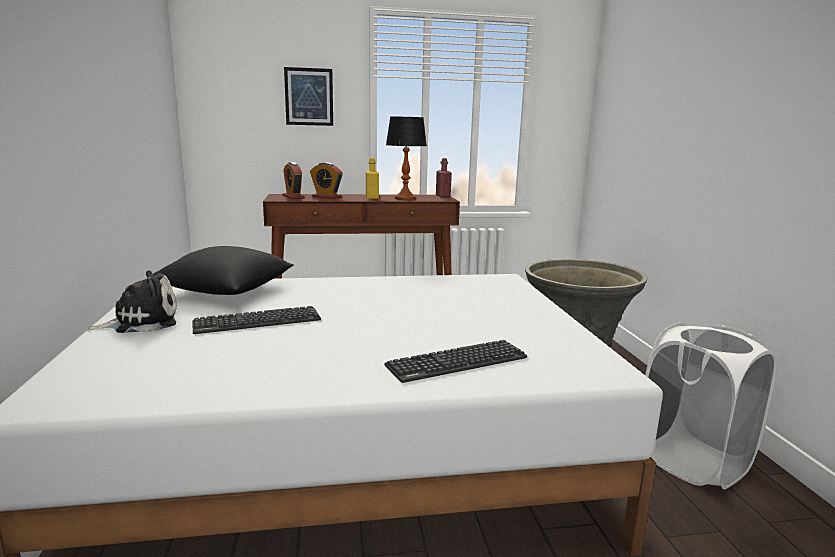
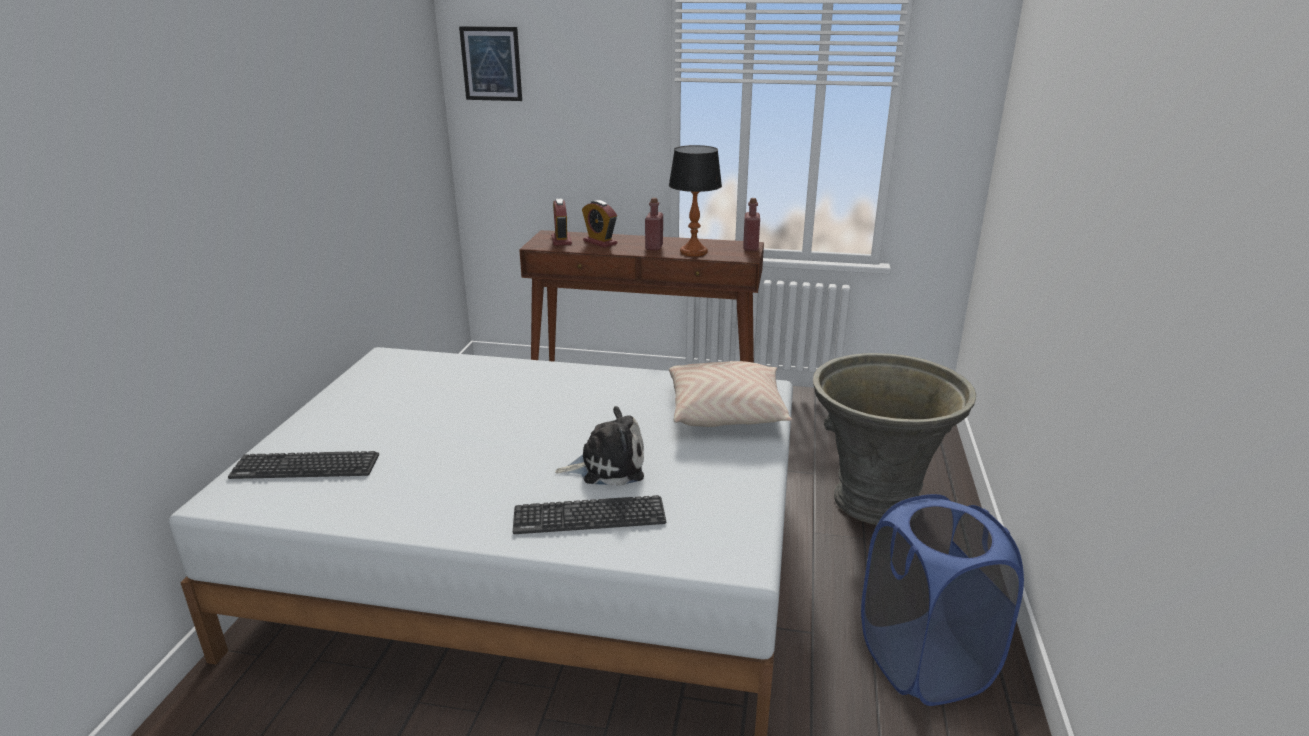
camera: 20 degrees right, 10 degrees up
plush toy [86,270,177,333] -> plush toy moved to [555,406,644,486]
black pillow [153,246,294,295] -> none
keyboard [193,306,321,334] -> keyboard moved to [228,451,379,479]
picture [284,67,333,126] -> picture moved to [459,26,522,101]
yellow bottle [366,158,379,199] -> red bottle [645,198,663,251]
white laundry basket [645,322,777,489] -> blue laundry basket [861,494,1024,706]
none -> beige pillow [669,361,792,427]

